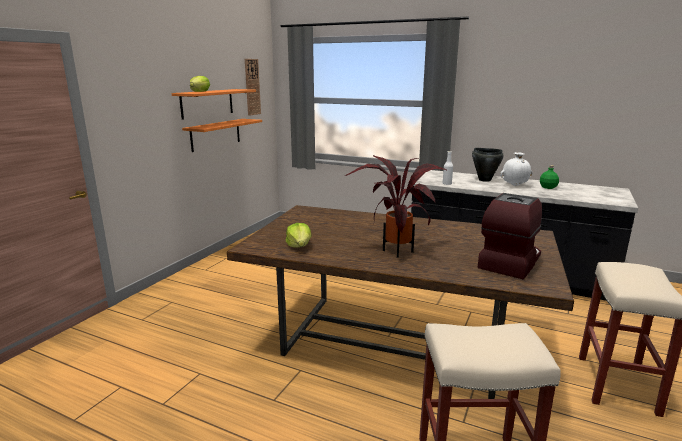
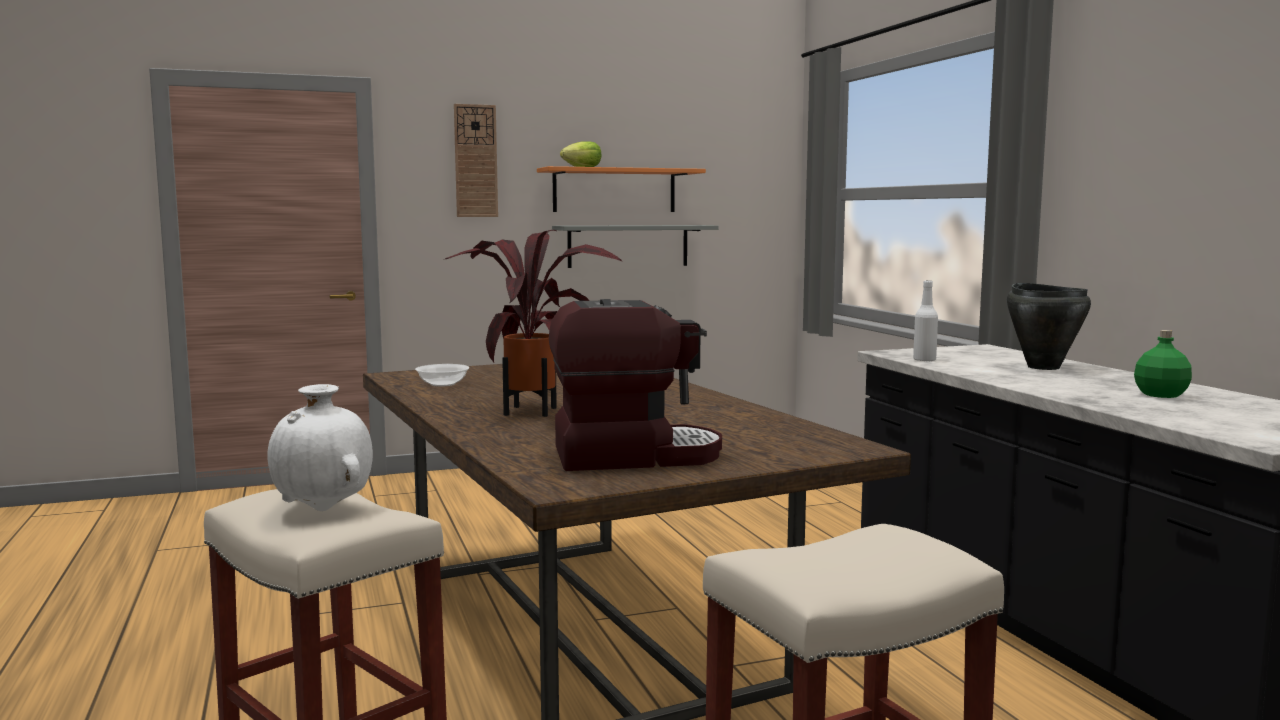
camera: 45 degrees right, 10 degrees down
orange shelf [182,119,262,152] -> grey shelf [552,225,719,268]
wall clock [245,59,261,116] -> wall clock moved to [454,104,498,217]
lettuce [285,223,311,248] -> bowl [415,364,469,387]
white vase [500,152,533,186] -> white vase moved to [267,384,373,511]

